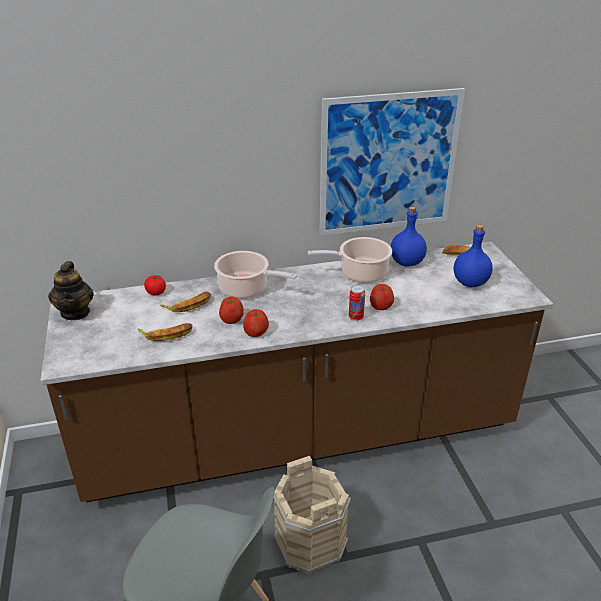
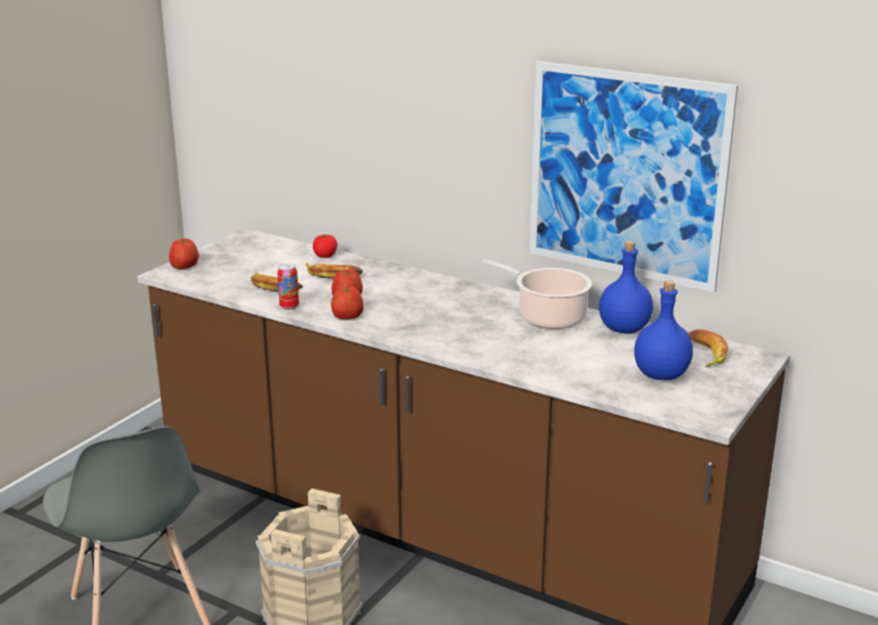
camera: 45 degrees right, 10 degrees down
teapot [48,261,94,320] -> none
cooking pot [214,251,297,299] -> none
can [349,285,365,321] -> can moved to [277,263,299,310]
apple [370,284,394,310] -> apple moved to [169,239,199,269]

